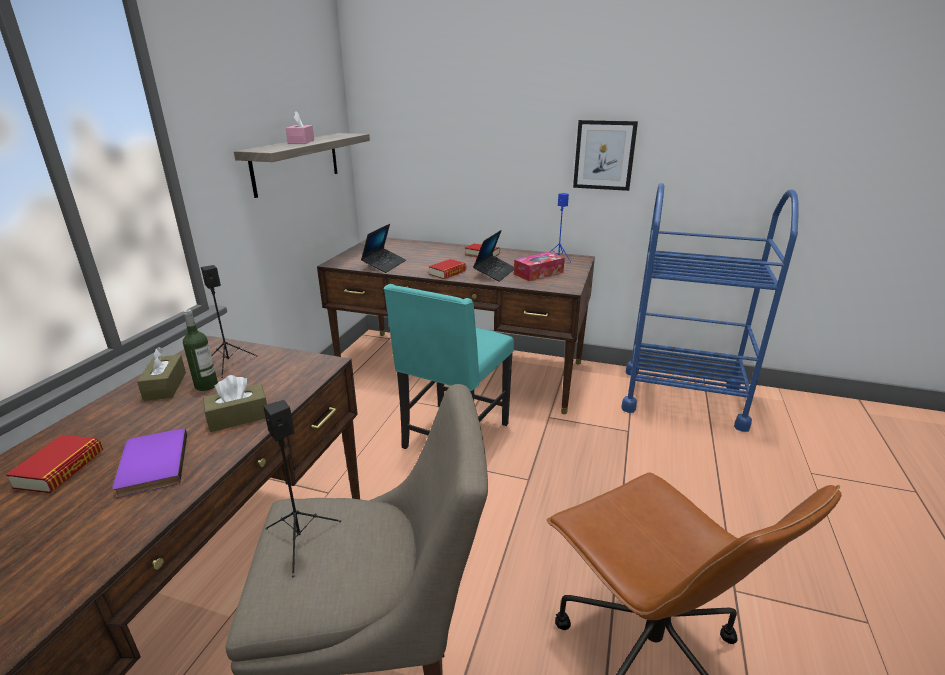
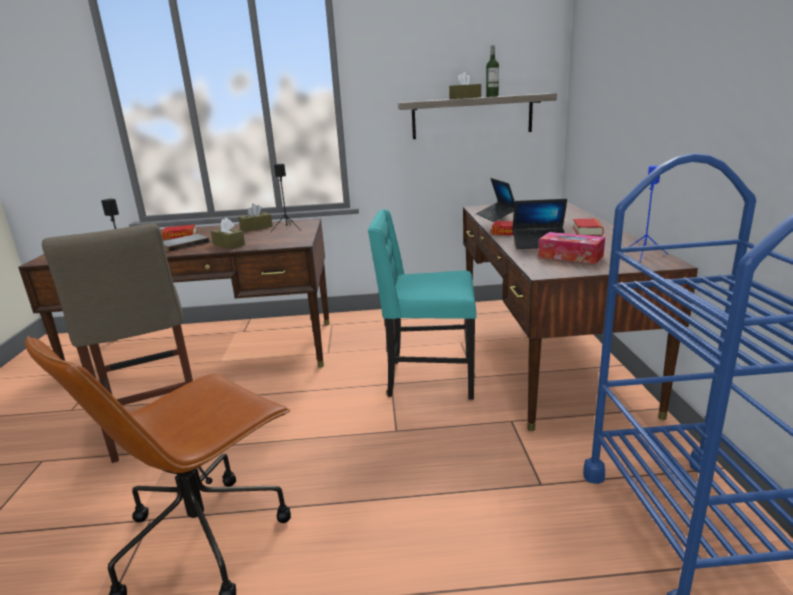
camera: 70 degrees right, 5 degrees down
purple book [112,428,187,498] -> grey book [163,234,210,252]
bottle [183,309,218,391] -> bottle moved to [486,45,499,97]
pink tissue box [286,111,314,144] -> brown tissue box [449,72,481,99]
laptop [361,224,406,273] -> laptop turned 75 degrees clockwise [476,178,515,222]
picture [573,120,638,191] -> none

